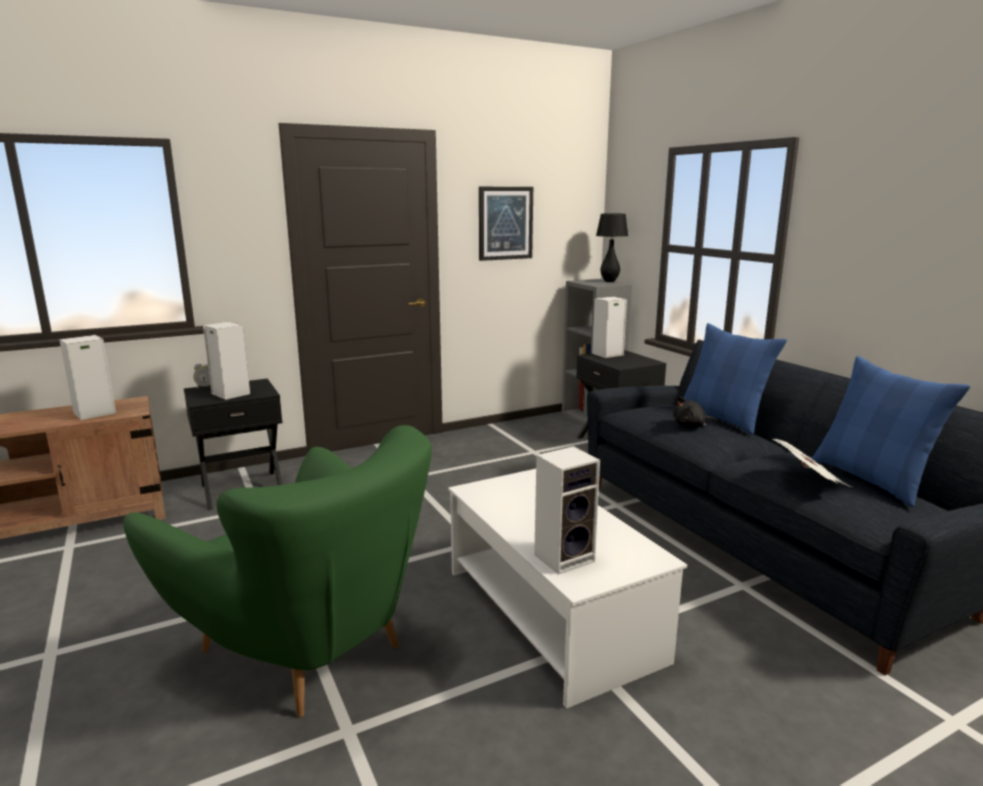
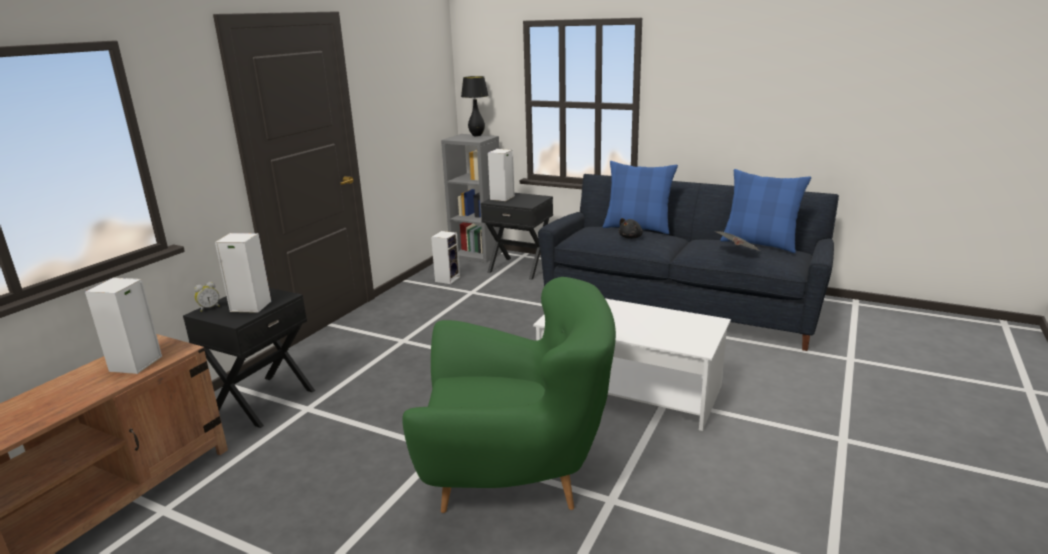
camera: 35 degrees left, 5 degrees up
picture [479,187,533,261] -> none
speaker [534,446,600,575] -> speaker moved to [431,231,460,284]

